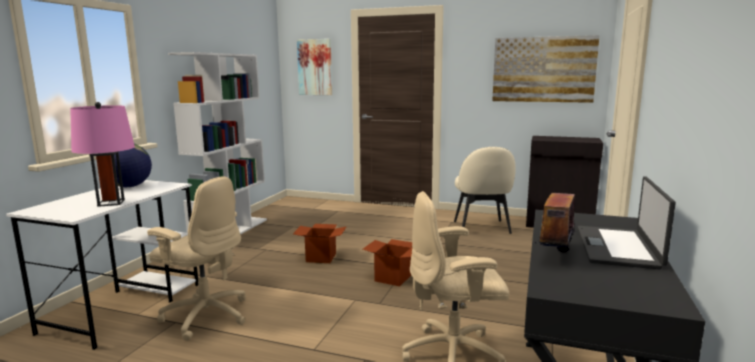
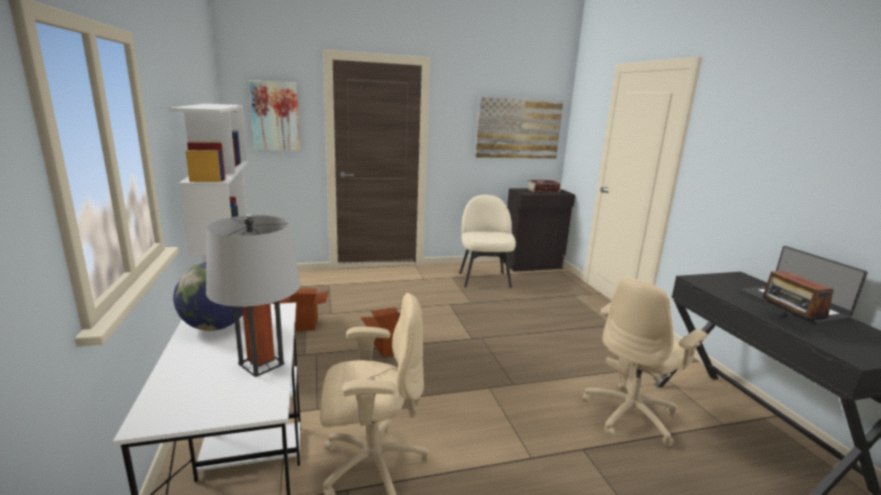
camera: 35 degrees left, 5 degrees up
pink table lamp [70,102,135,207] -> grey table lamp [206,215,300,377]
cardboard box [363,239,413,286] -> cardboard box moved to [273,288,329,331]
beige chair [454,147,516,234] -> beige chair turned 150 degrees counterclockwise [460,195,516,288]
none -> book [527,180,561,192]

